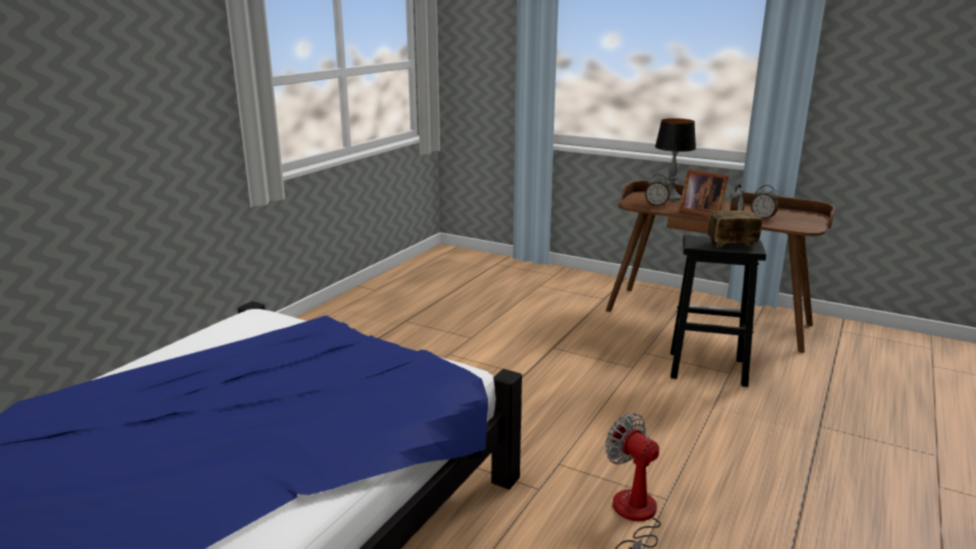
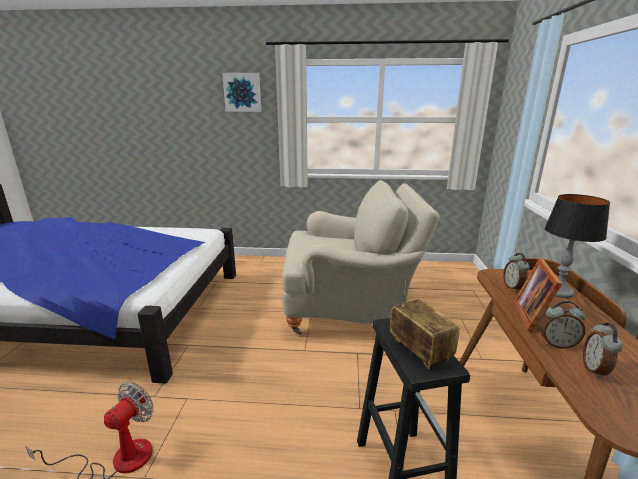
camera: 65 degrees right, 0 degrees up
none -> picture [222,73,261,112]
none -> beige armchair [282,180,440,335]

